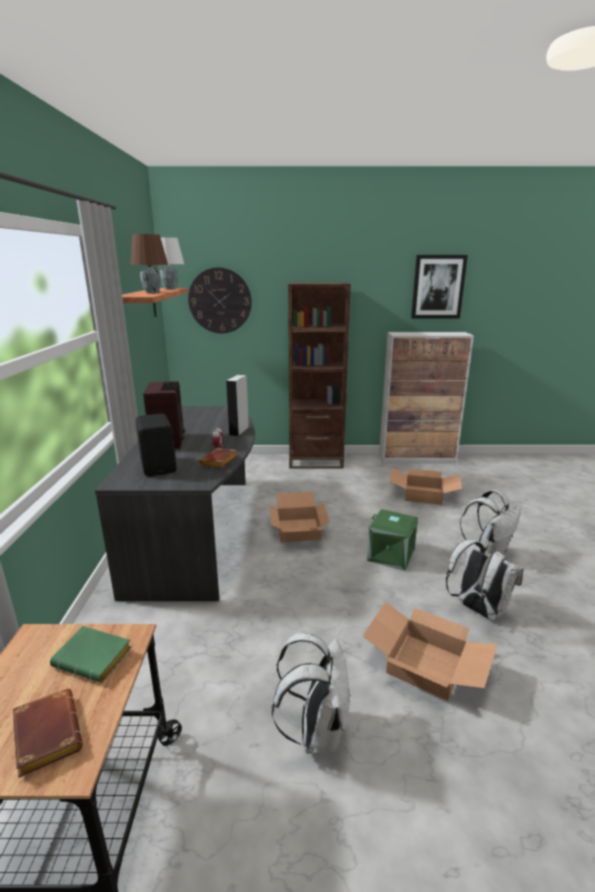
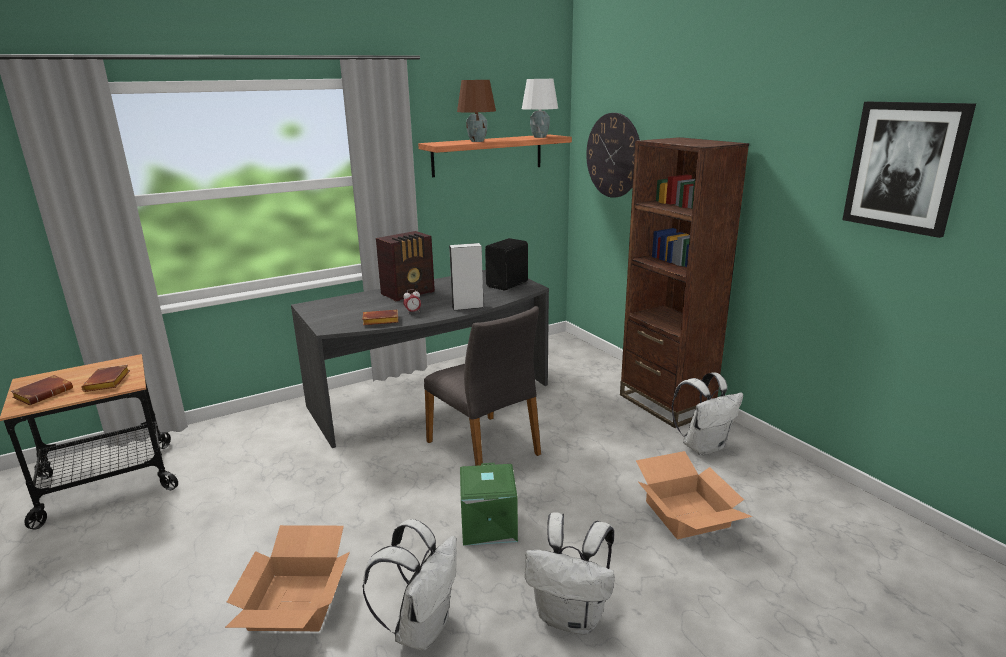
camera: 60 degrees right, 0 degrees up
green book [50,626,132,683] -> brown book [81,365,130,392]
black speaker [135,413,177,476] -> black speaker moved to [485,238,528,290]
cardboard box [269,492,330,542] -> grey chair [424,306,541,466]
white backpack [272,633,350,754] -> white backpack moved to [672,372,743,456]
cabinet [379,332,474,464] -> none

